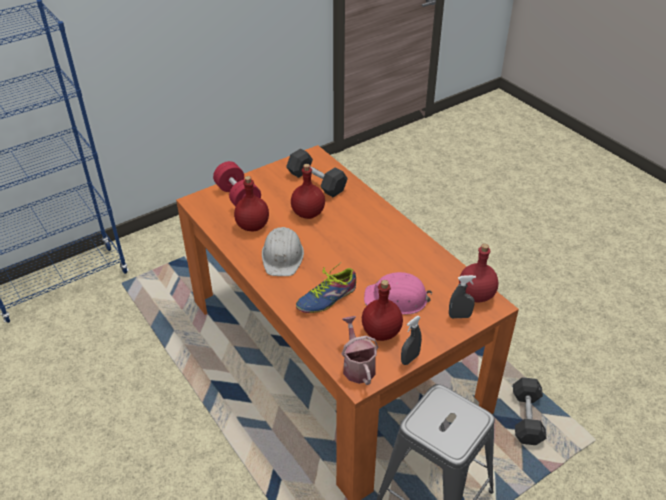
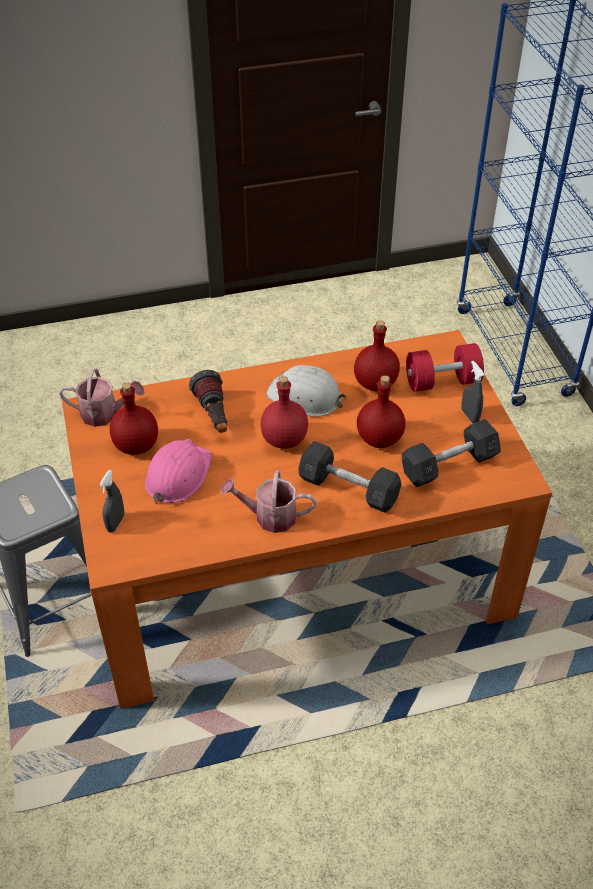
camera: 110 degrees right, 5 degrees up
shoe [296,263,356,313] -> flashlight [189,370,227,433]
grey spray bottle [401,316,422,365] -> grey spray bottle moved to [461,361,484,423]
red bottle [459,244,498,303] -> red bottle moved to [260,376,308,449]
grey dumbbell [513,377,546,445] -> grey dumbbell moved to [298,441,402,513]
none -> watering can [220,470,316,533]

